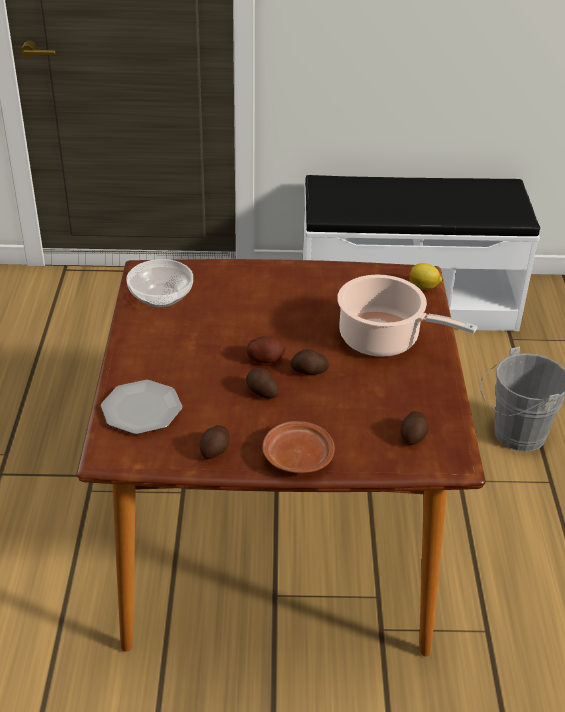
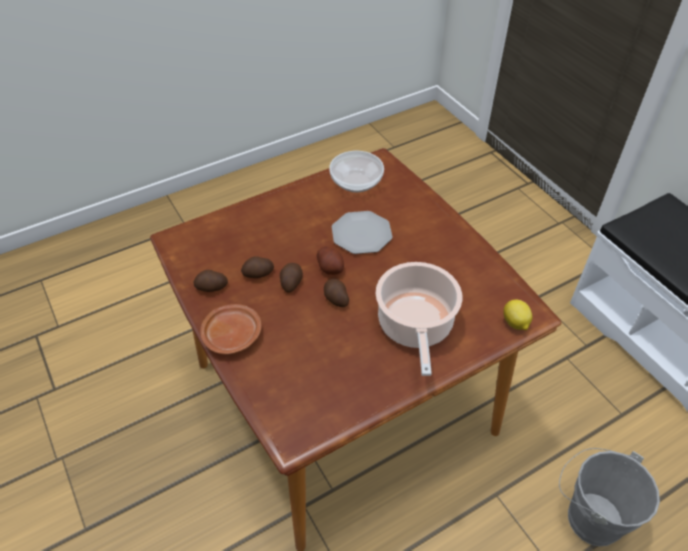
camera: 60 degrees right, 10 degrees up
plate [101,380,182,434] -> plate moved to [332,211,393,254]
potato [400,411,429,445] -> potato moved to [241,256,274,278]

